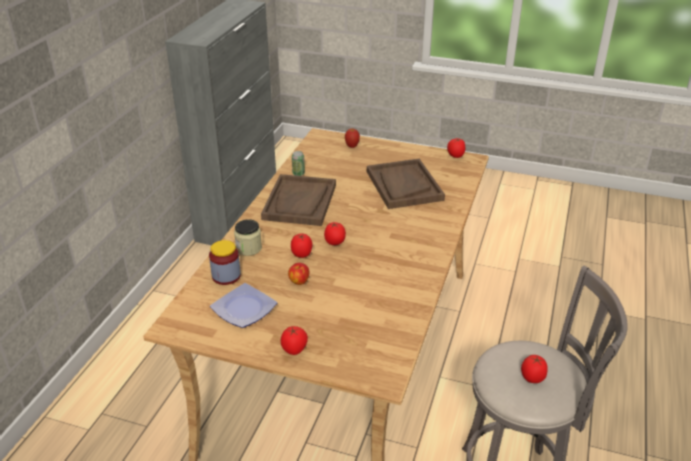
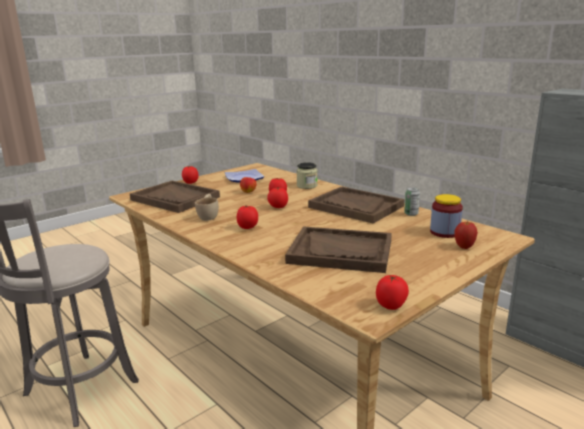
camera: 120 degrees right, 15 degrees down
jar [209,240,241,285] -> jar moved to [430,194,463,238]
tomato [521,355,548,383] -> tomato moved to [237,206,258,229]
none -> brown tray [130,181,220,213]
none -> beige cup [195,194,219,221]

